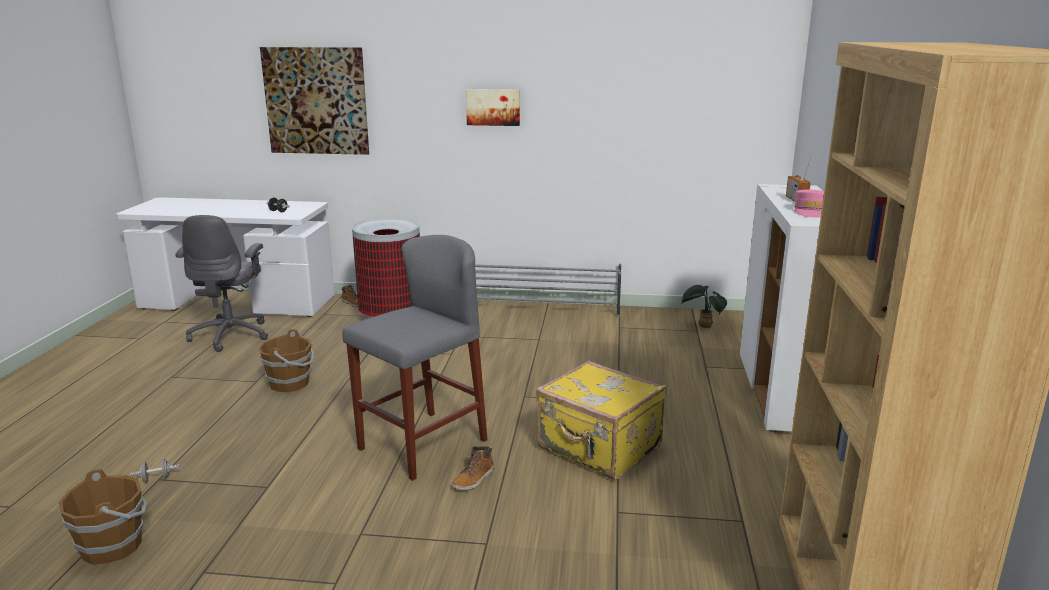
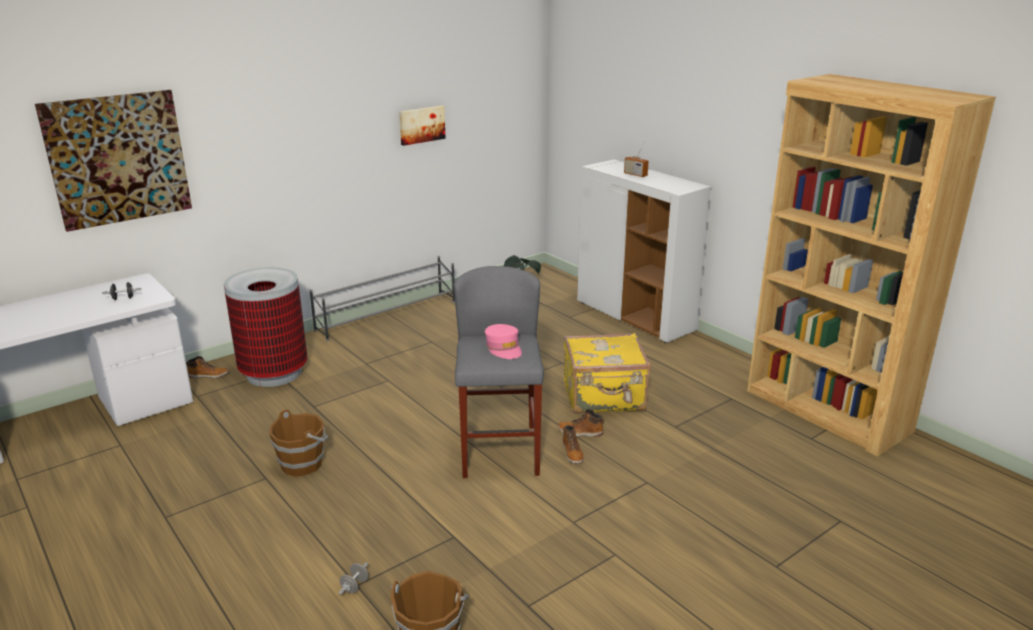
camera: 45 degrees left, 5 degrees up
grey office chair [175,215,268,352] -> none
picture [466,89,520,126] -> picture moved to [399,106,446,146]
pink cap [794,190,824,217] -> pink cap moved to [485,324,522,359]
none -> boot [558,409,604,437]

